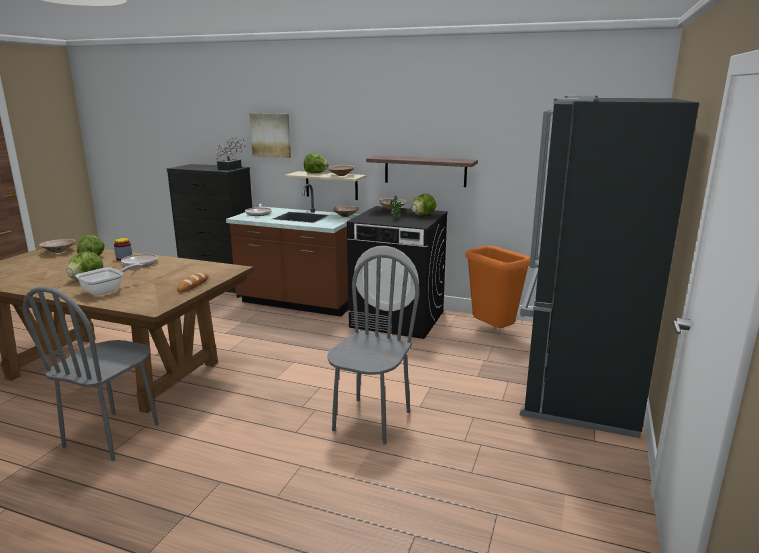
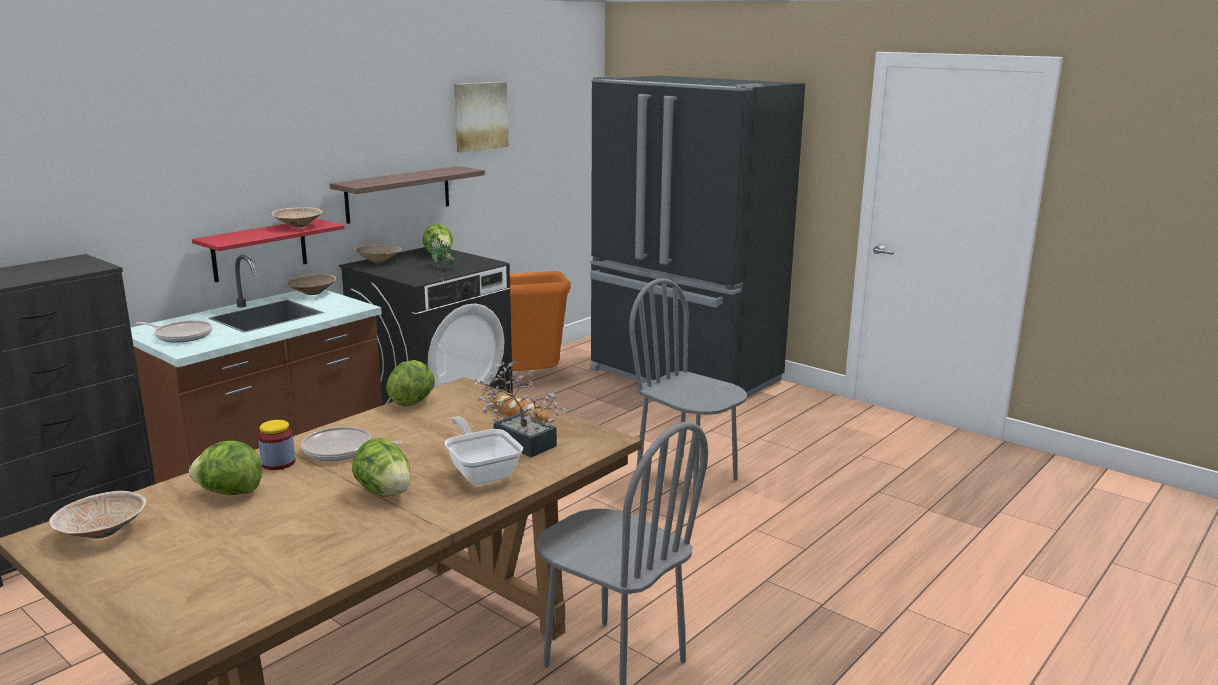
camera: 70 degrees left, 0 degrees up
potted plant [216,137,245,170] -> potted plant moved to [475,360,568,457]
picture [250,113,291,158] -> picture moved to [454,82,509,152]
beige shelf [285,171,366,200] -> red shelf [192,218,345,282]
lettuce [304,153,329,173] -> lettuce moved to [386,360,435,407]

